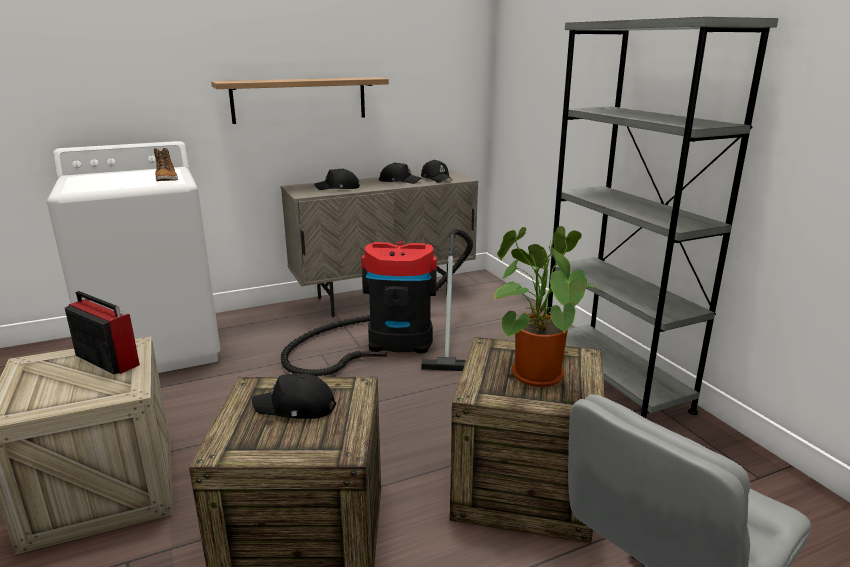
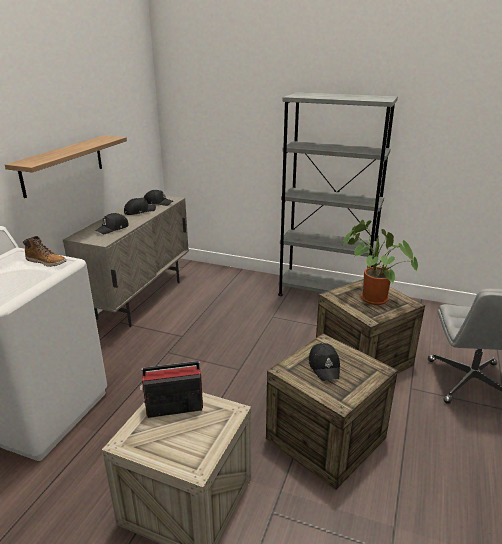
camera: 45 degrees left, 5 degrees up
black cap [252,373,336,419] -> black cap turned 60 degrees counterclockwise [309,343,340,381]
vacuum cleaner [281,229,473,376] -> none

